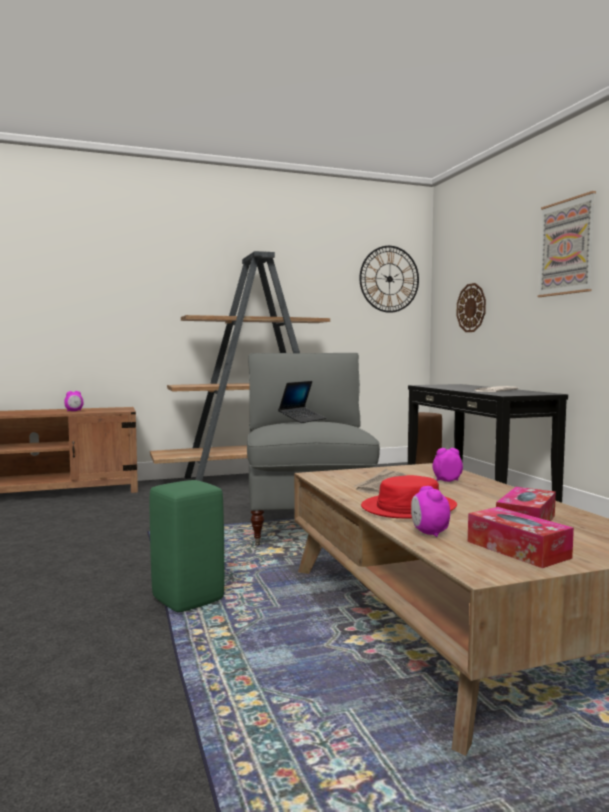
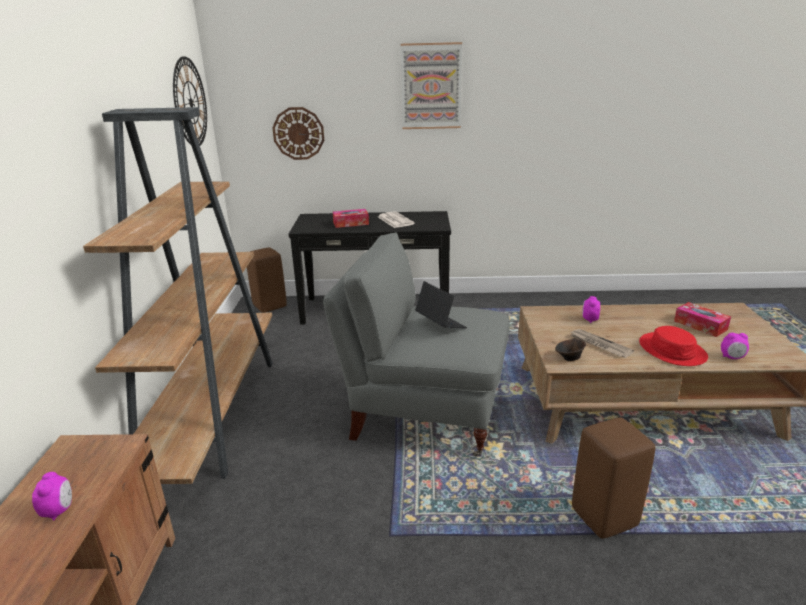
camera: 70 degrees left, 20 degrees up
green stool [150,480,224,612] -> brown stool [572,418,655,539]
tissue box [468,507,574,568] -> tissue box moved to [333,209,369,228]
none -> brown bowl [555,338,586,361]

